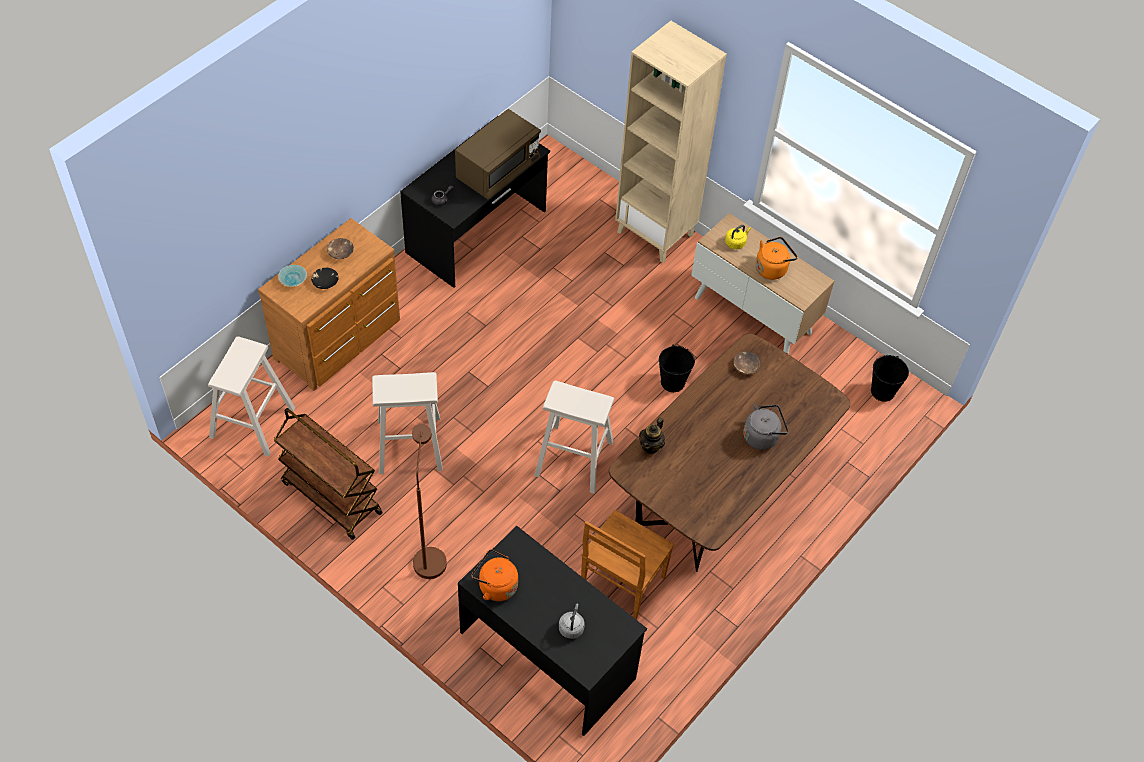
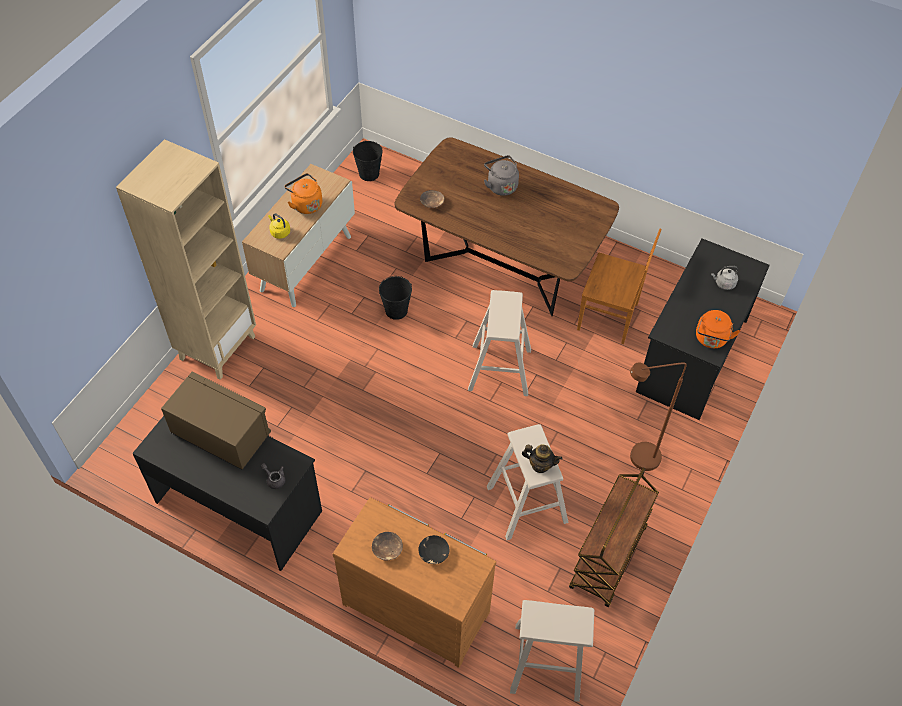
camera: 100 degrees left, 0 degrees up
turquoise bowl [278,265,307,287] -> none
teapot [639,418,665,454] -> teapot moved to [522,445,562,473]

